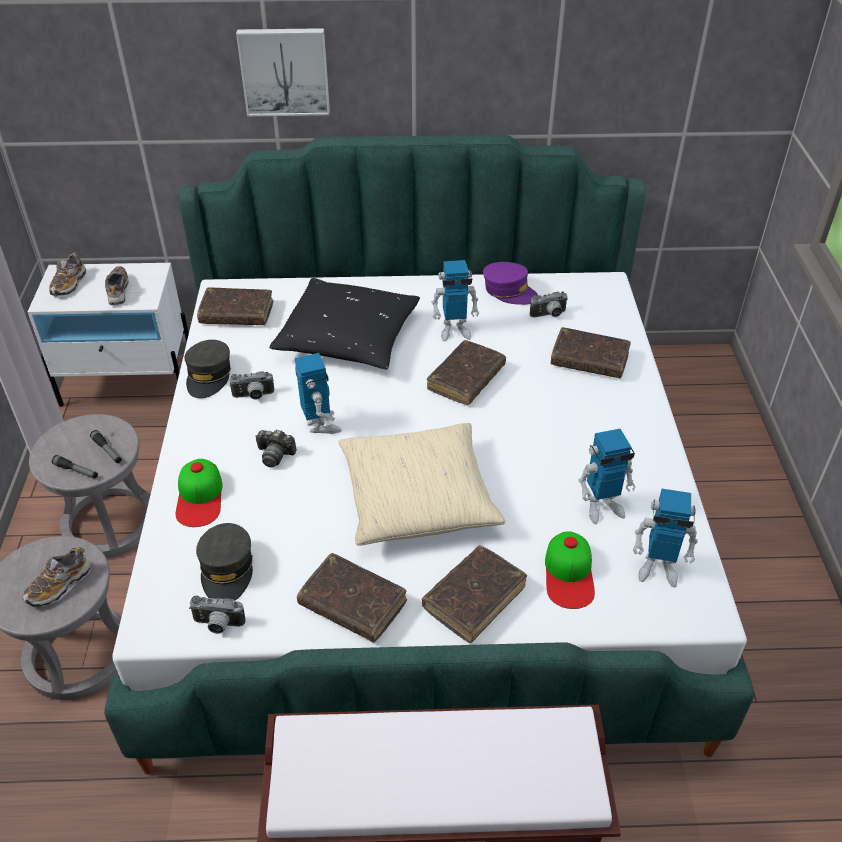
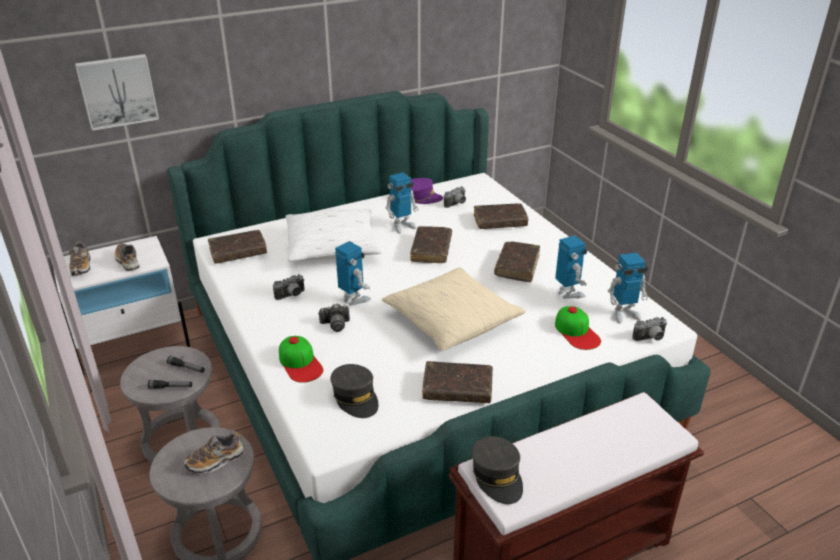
camera: 25 degrees left, 10 degrees down
shoe [22,547,92,607] -> shoe turned 45 degrees clockwise [183,433,244,474]
grey cap [184,340,231,398] -> grey cap moved to [472,436,523,504]
camera [189,595,246,634] -> camera moved to [632,317,667,341]
picture [236,28,330,116] -> picture moved to [75,54,159,131]
black pillow [269,278,420,370] -> white pillow [285,209,382,262]
brown book [422,546,527,643] -> brown book moved to [494,242,540,282]
toy robot [578,429,636,524] -> toy robot turned 75 degrees counterclockwise [555,235,587,298]

